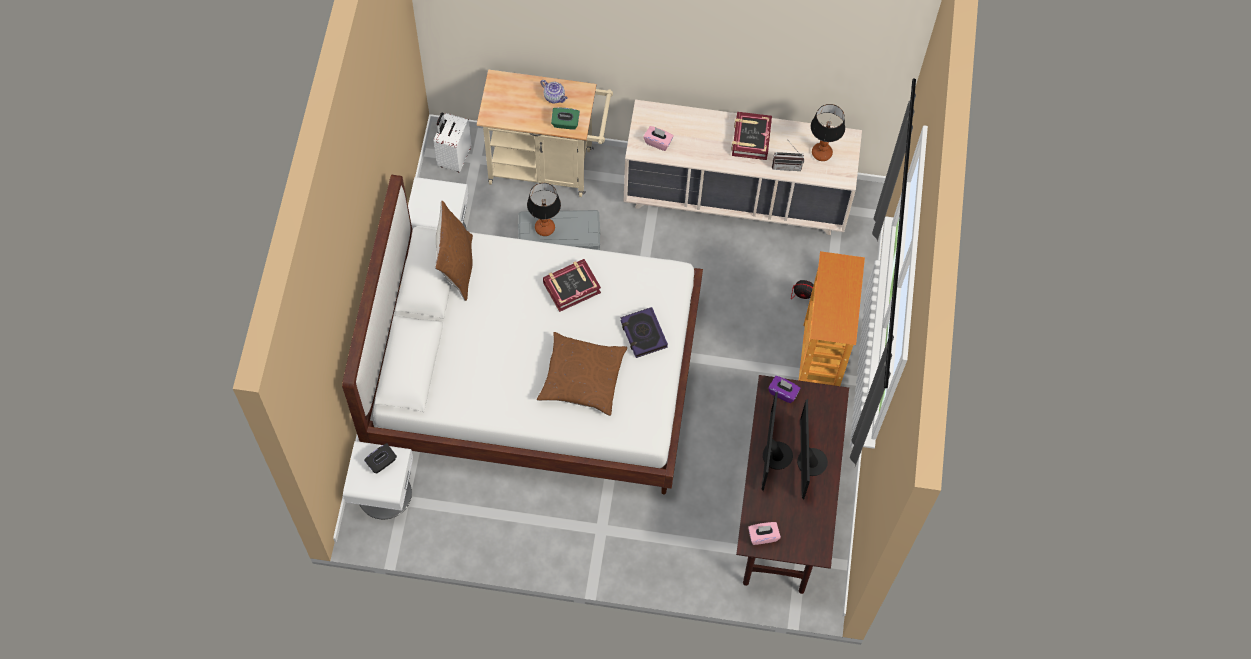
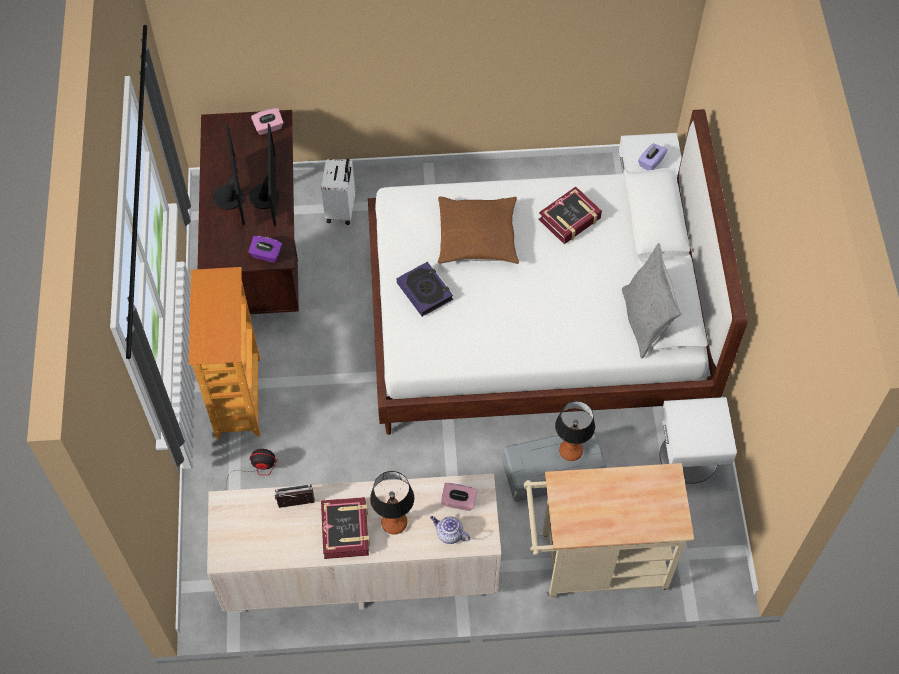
camera: 170 degrees right, 5 degrees down
black tissue box [364,443,397,474] -> purple tissue box [638,143,667,170]
white suitcase [434,112,471,172] -> white suitcase moved to [321,159,355,225]
brown pillow [435,201,473,301] -> grey pillow [622,243,681,358]
teapot [541,80,568,103] -> teapot moved to [430,516,470,544]
book [543,259,601,312] -> book moved to [538,187,602,244]
green tissue box [551,107,580,130] -> none
table lamp [811,104,845,161] -> table lamp moved to [370,471,414,535]

